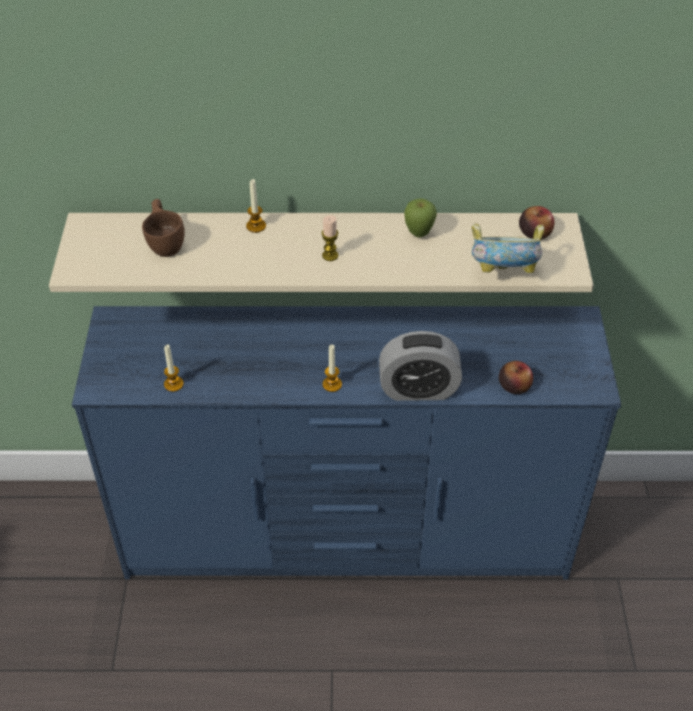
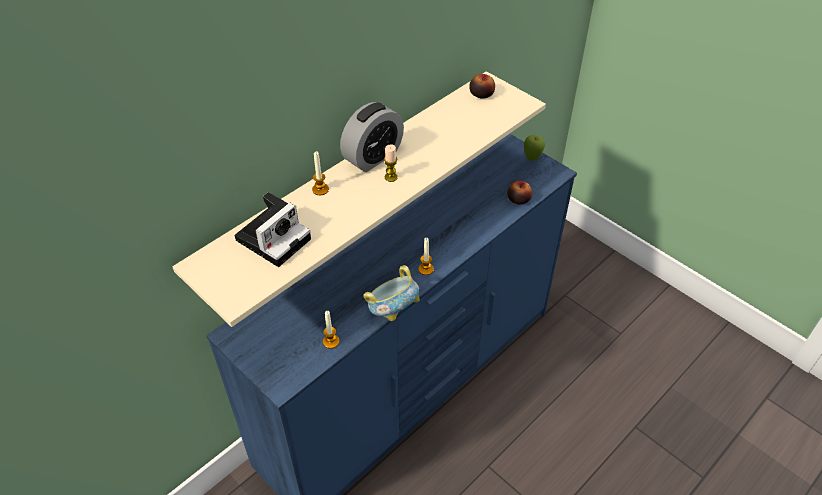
camera: 45 degrees left, 0 degrees up
brown cup [142,199,185,257] -> camera [235,192,311,267]
alarm clock [379,331,462,401] -> alarm clock moved to [340,102,404,172]
apple [404,198,437,238] -> apple moved to [524,135,545,161]
bowl [472,224,544,273] -> bowl moved to [363,265,420,321]

